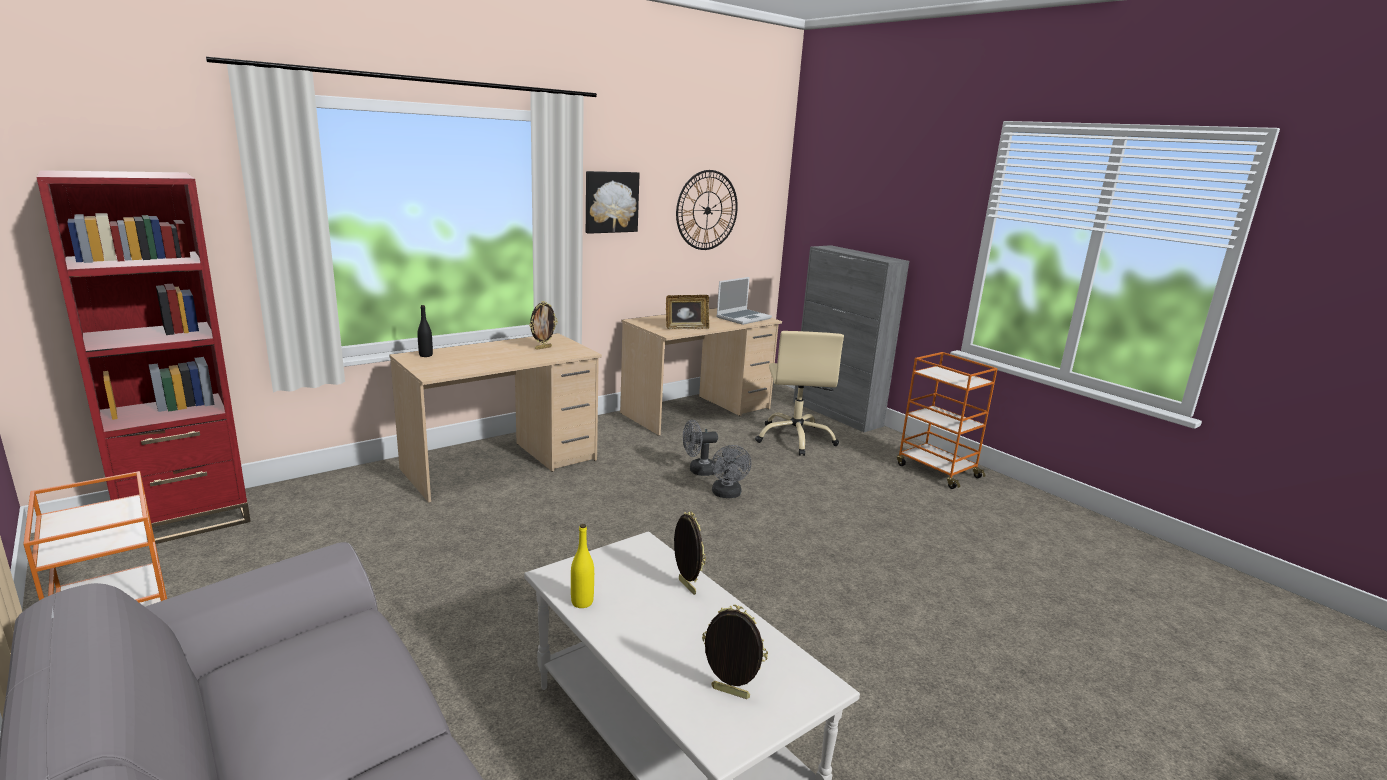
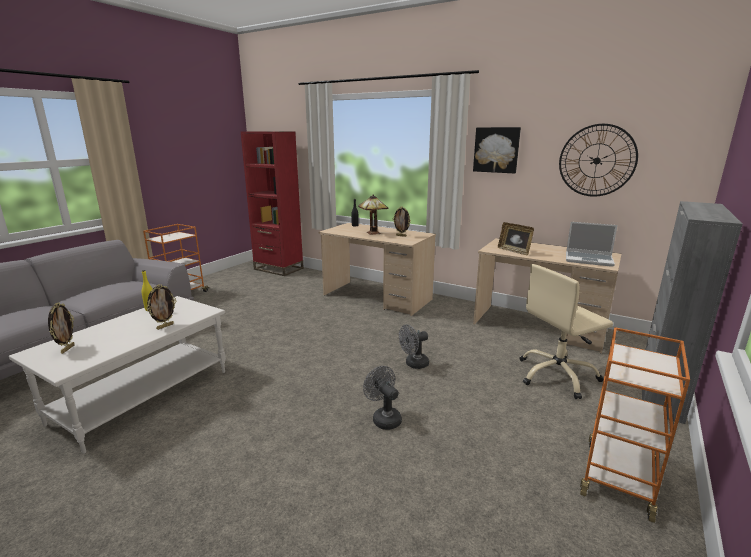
camera: 70 degrees right, 0 degrees up
grey fan [683,420,718,476] -> grey fan moved to [363,366,402,430]
none -> table lamp [358,195,388,235]

